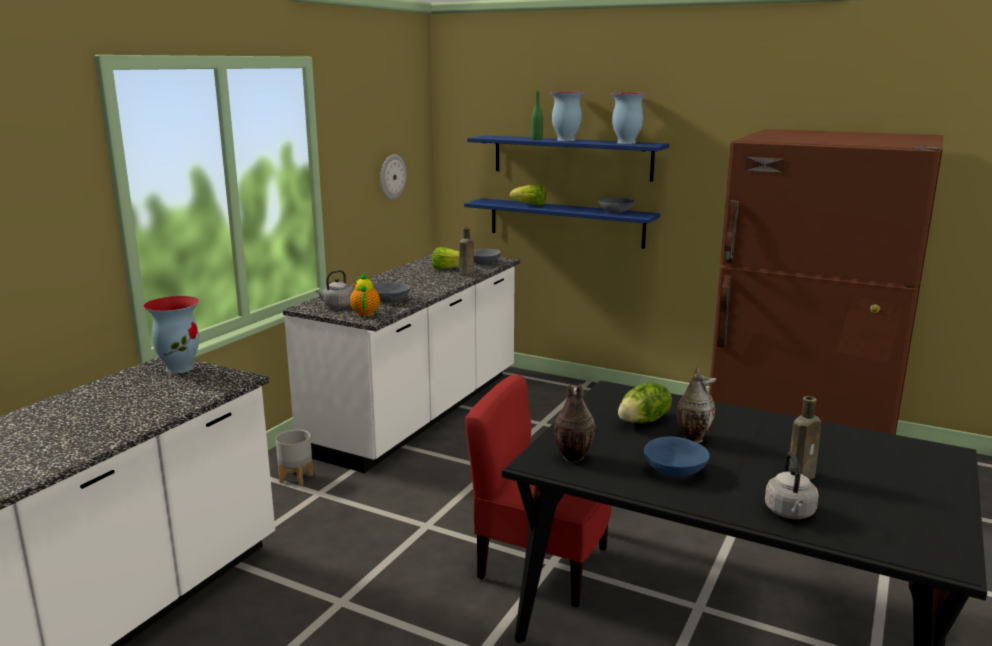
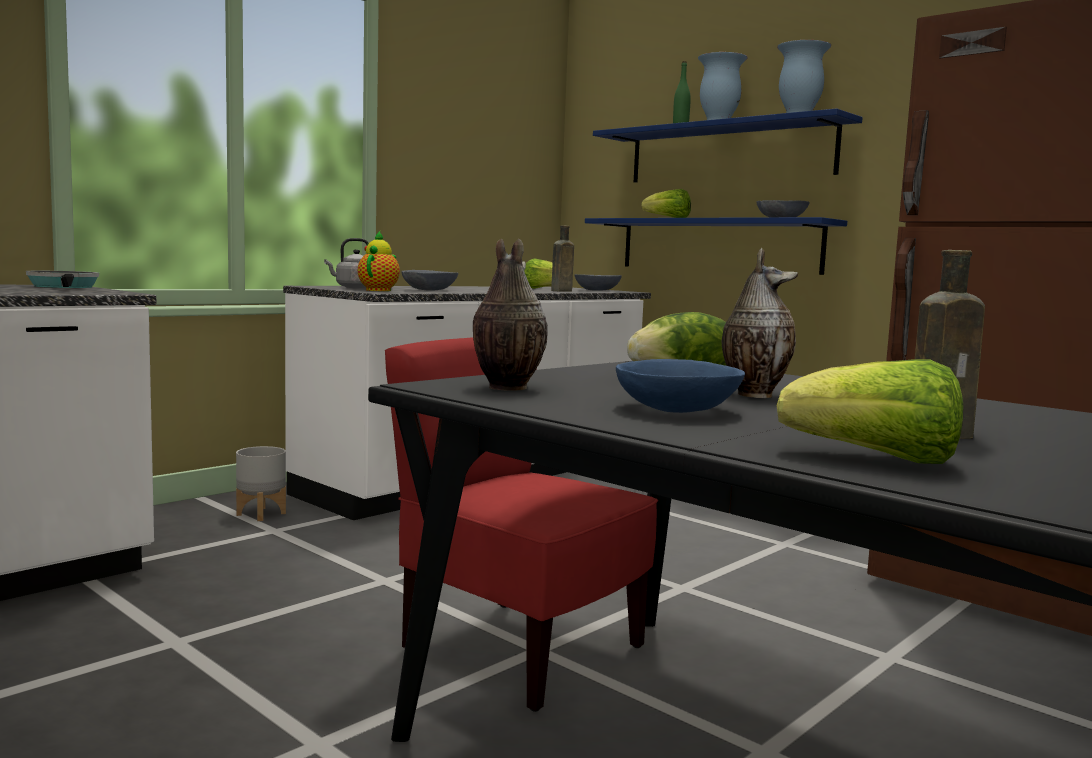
camera: 15 degrees right, 10 degrees down
vase [143,296,199,373] -> frying pan [26,271,99,288]
wall clock [380,154,407,200] -> none
grey kettle [765,452,819,519] -> lettuce [777,359,963,464]

